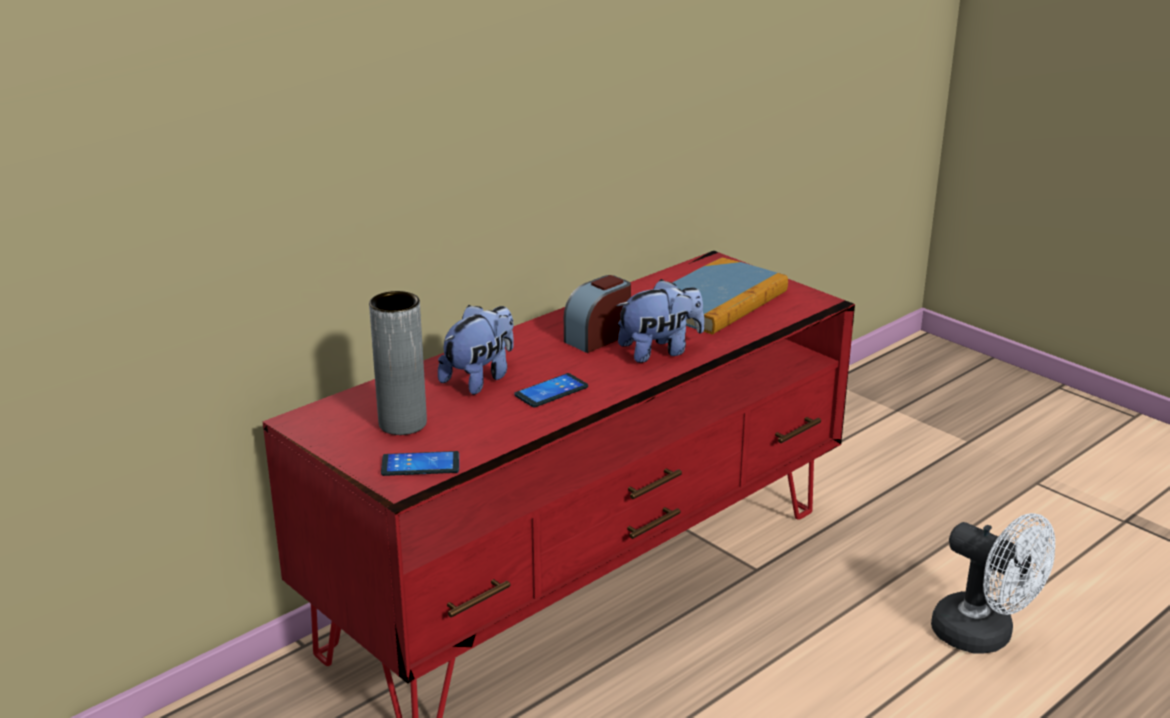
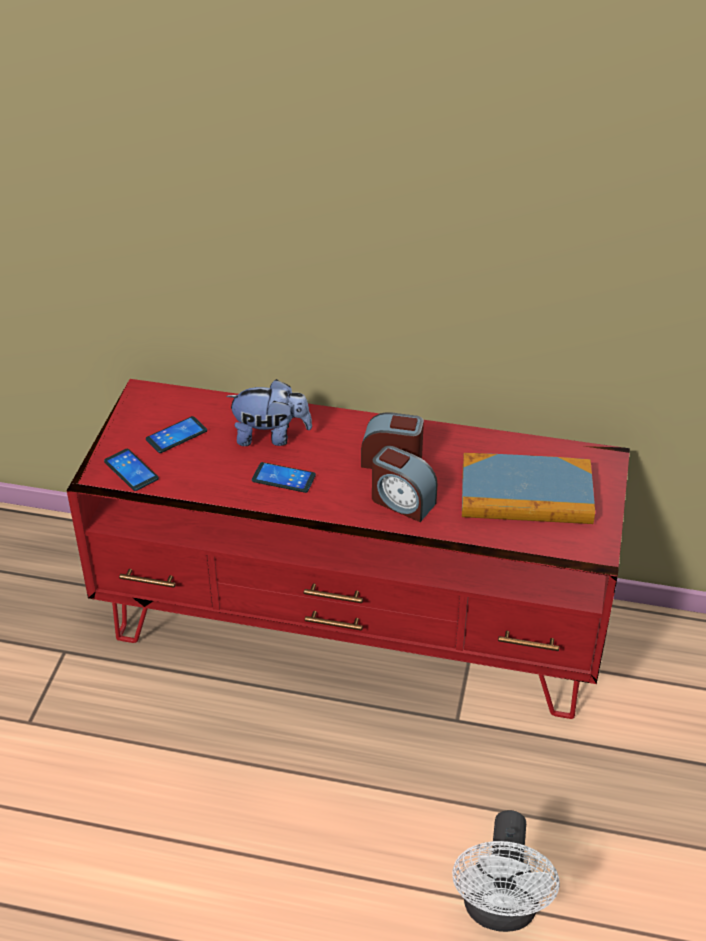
camera: 55 degrees right, 15 degrees up
grey vase [369,291,427,435] -> phone [146,416,207,453]
plush toy [616,279,704,363] -> alarm clock [372,446,438,522]

